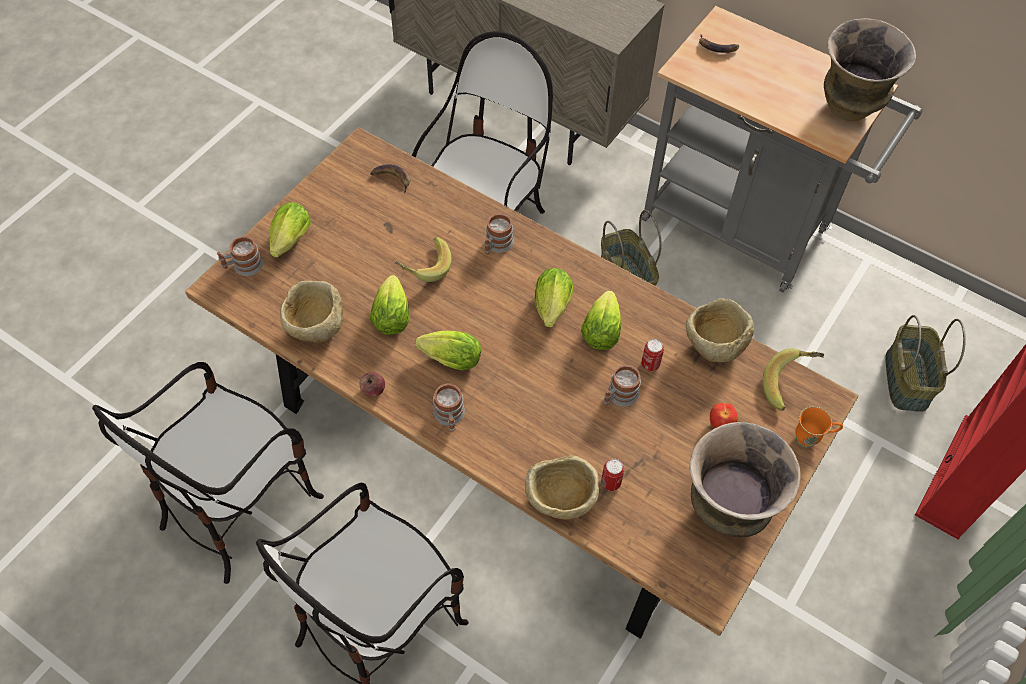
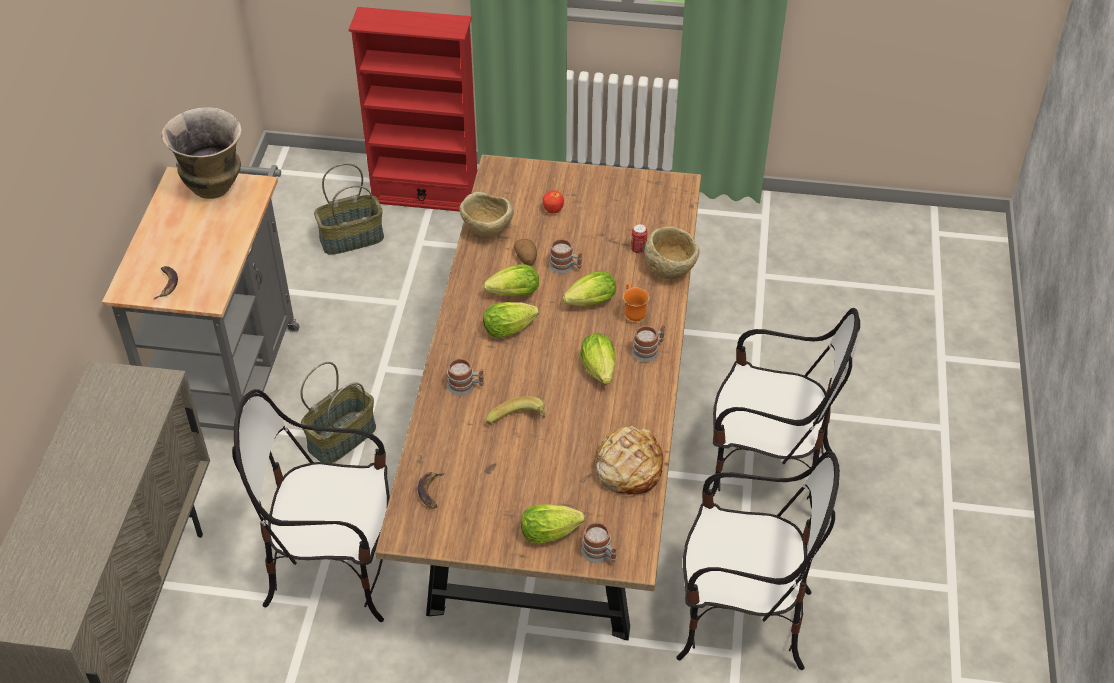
camera: 115 degrees left, 10 degrees down
beige bowl [280,281,343,343] -> bread [595,426,663,495]
apple [360,372,385,397] -> none
lettuce [370,275,409,335] -> lettuce moved to [563,271,616,306]
can [641,339,664,371] -> potato [514,239,537,266]
vase [690,422,801,537] -> none
banana [763,348,824,411] -> none
orange mug [796,407,843,448] -> orange mug moved to [623,283,649,324]

